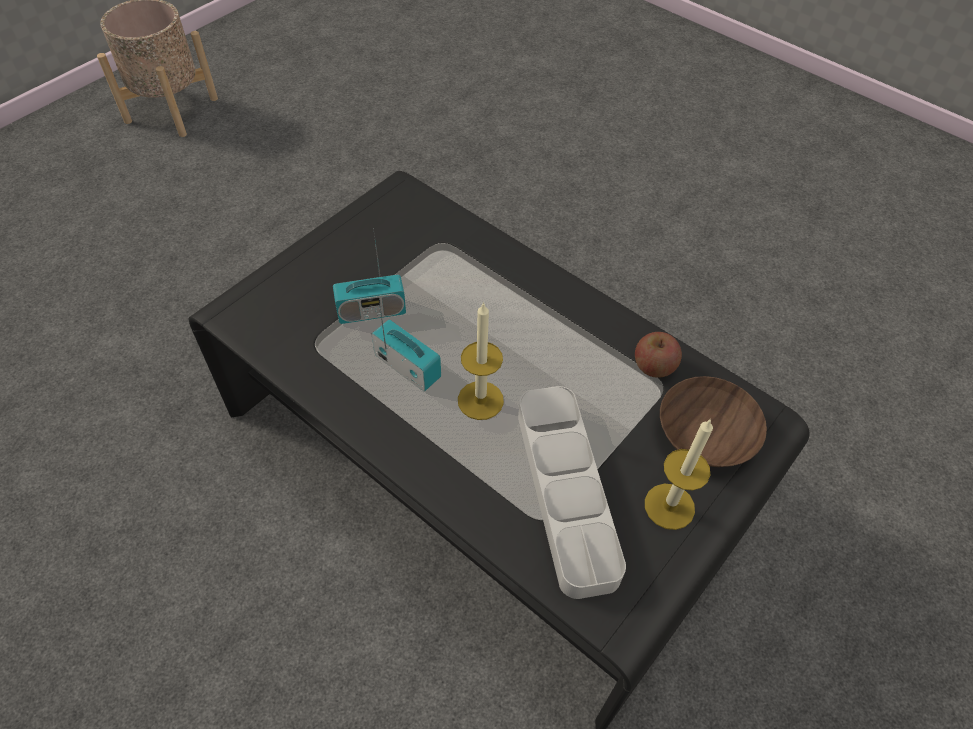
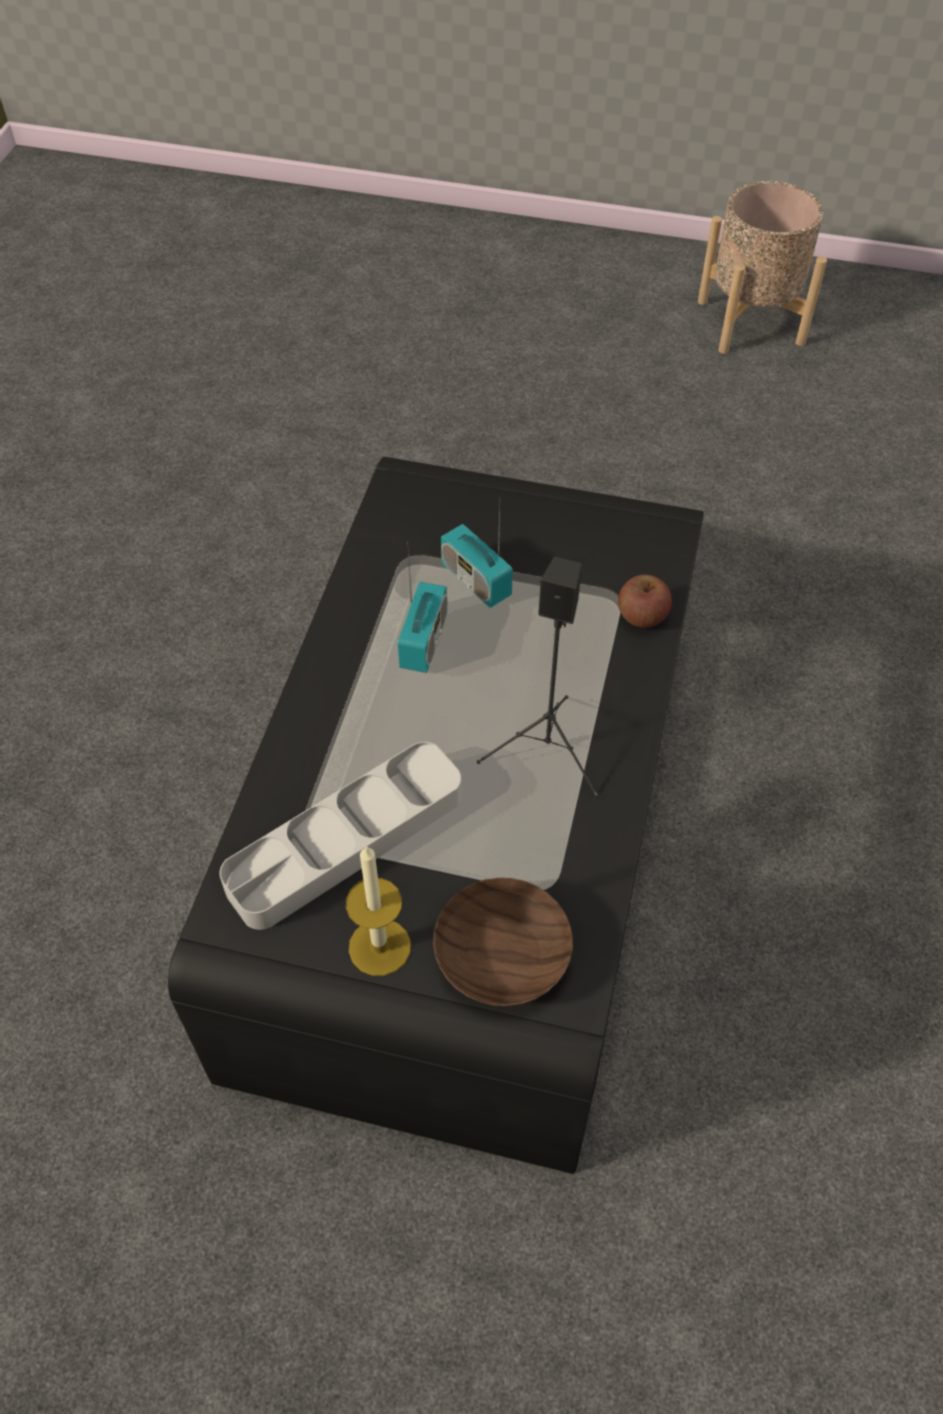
camera: 65 degrees right, 0 degrees up
candle [458,302,504,420] -> none
apple [635,332,682,378] -> apple moved to [618,575,672,628]
none -> black speaker [477,557,598,797]

